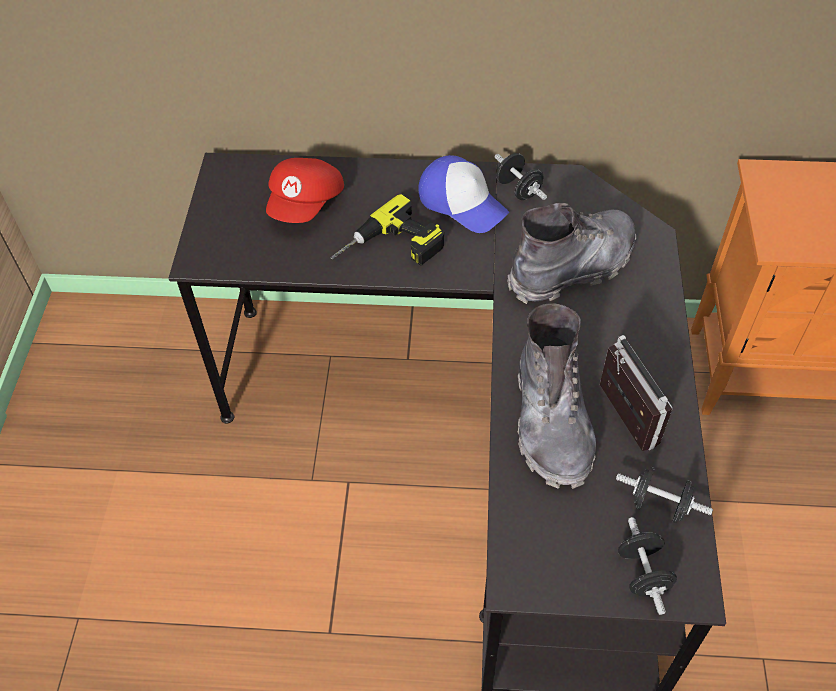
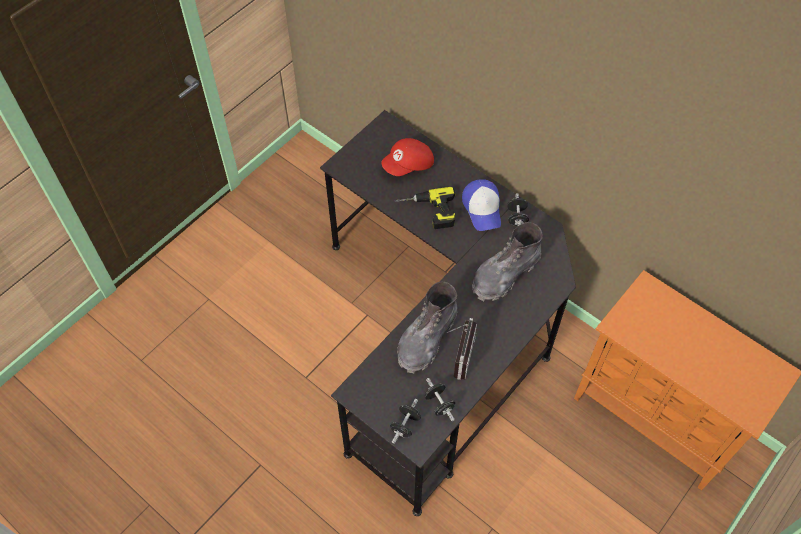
camera: 35 degrees right, 5 degrees up
grey boot [507,203,637,304] -> grey boot turned 135 degrees clockwise [472,222,543,301]

